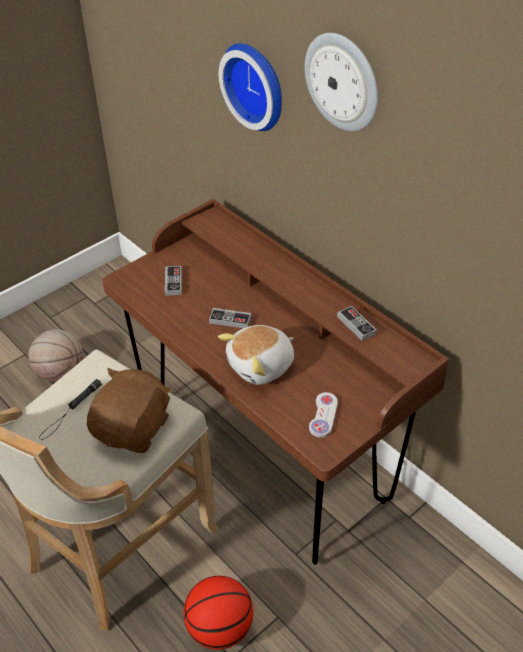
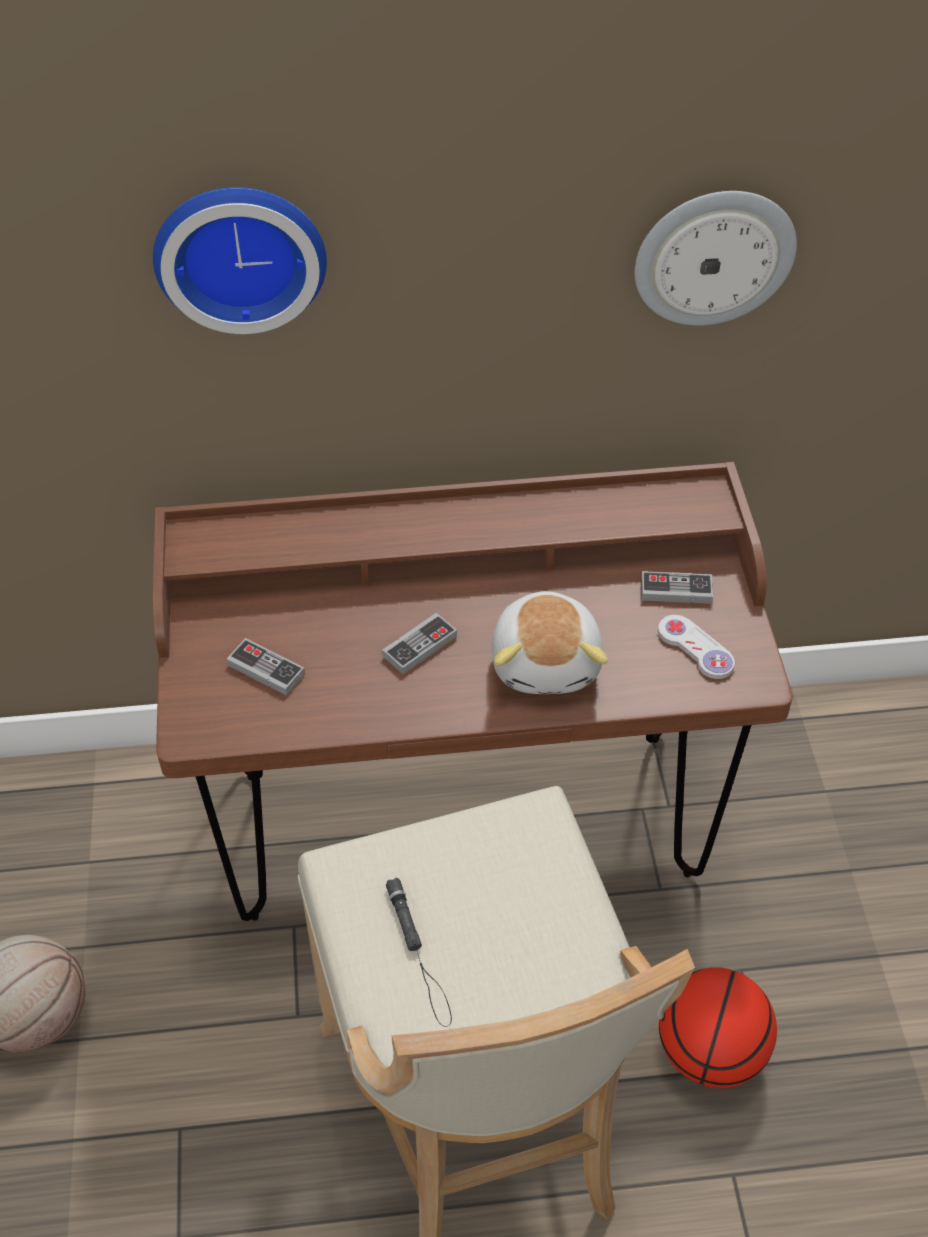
camera: 55 degrees left, 5 degrees up
brown plush toy [87,368,171,453] -> none
wall clock [305,33,378,131] -> wall clock moved to [635,191,797,326]
game controller [337,306,377,341] -> game controller moved to [641,571,713,604]

